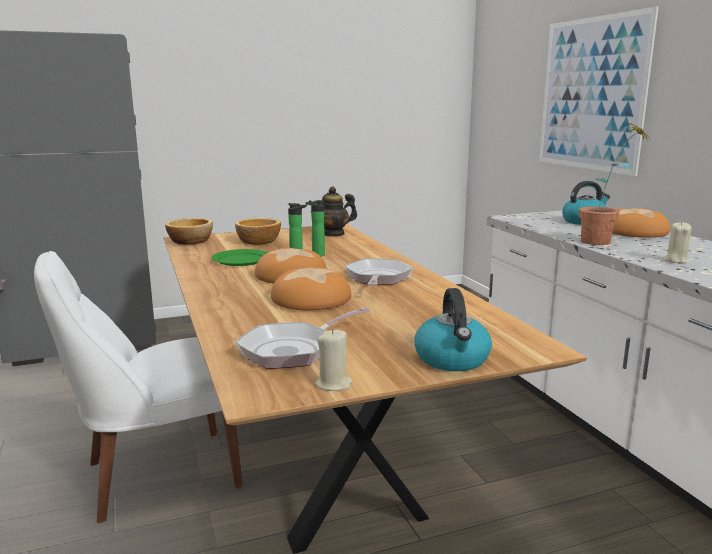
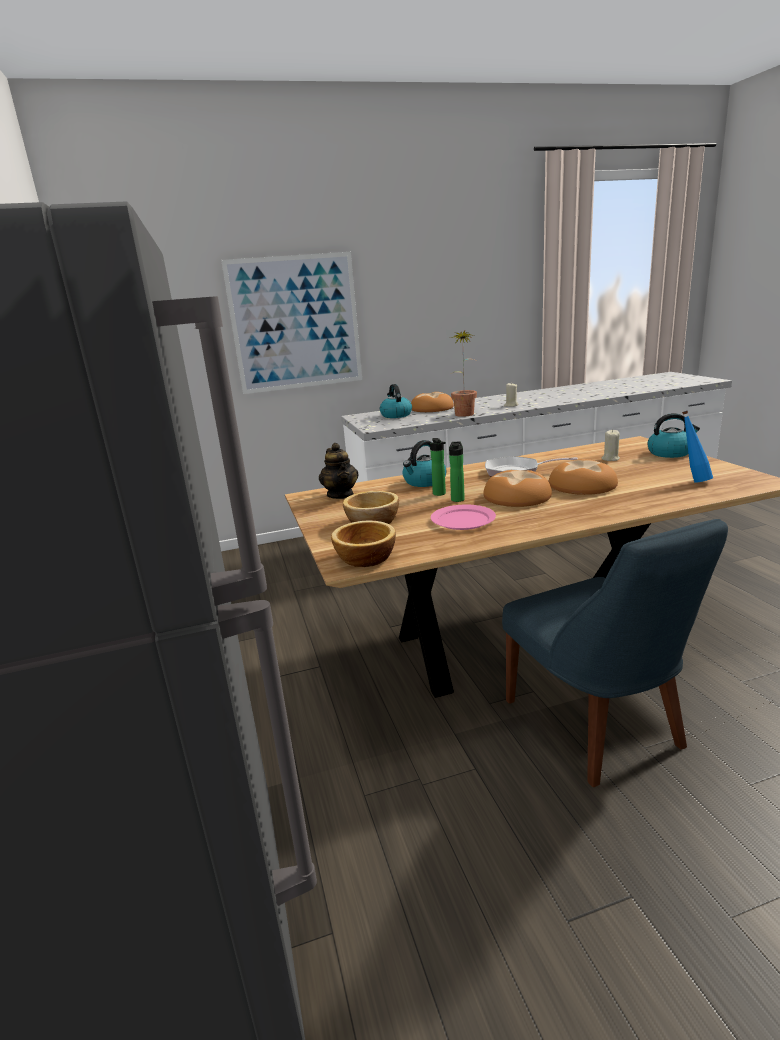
camera: 85 degrees left, 5 degrees up
white chair [34,251,243,523] -> blue chair [502,519,728,787]
green plate [212,249,268,266] -> pink plate [431,505,496,530]
frying pan [236,307,370,369] -> blue bottle [682,411,713,483]
beige candle [315,329,353,391] -> beige candle moved to [602,429,620,461]
none -> kettle [402,440,446,487]

